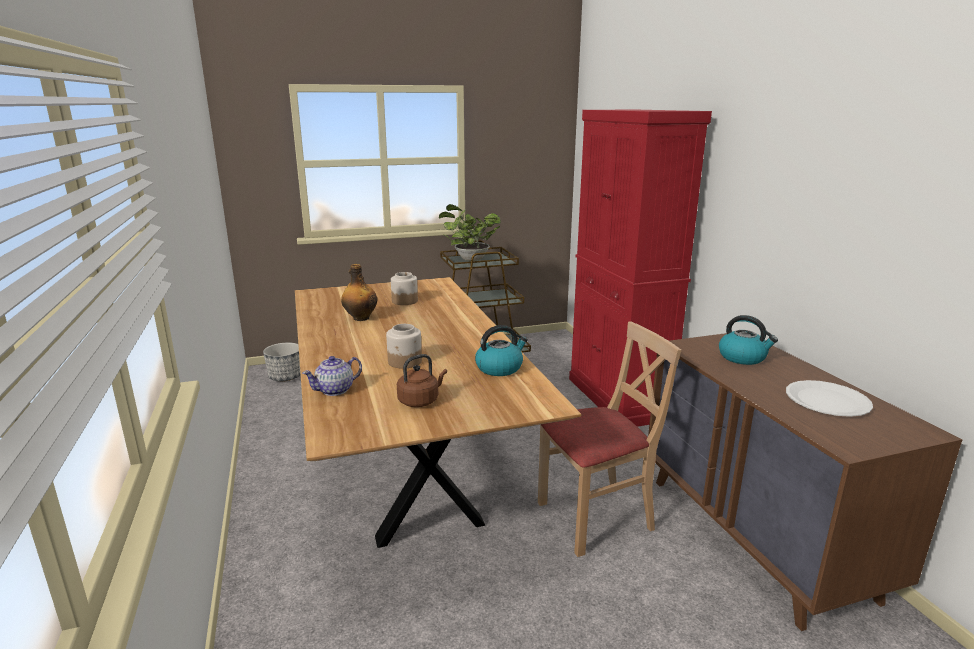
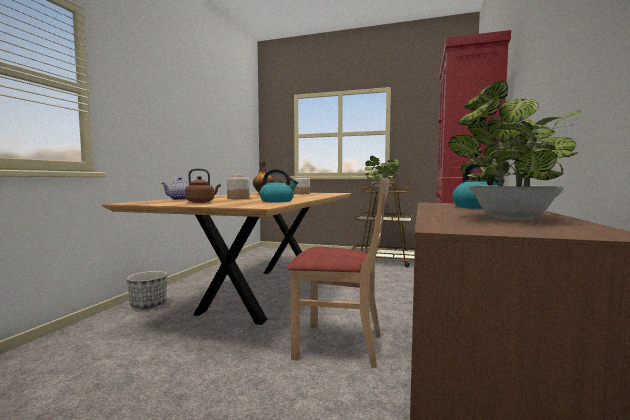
camera: 35 degrees right, 15 degrees down
planter [263,343,300,382] -> planter moved to [127,271,167,309]
white plate [786,380,873,417] -> potted plant [449,80,581,220]

